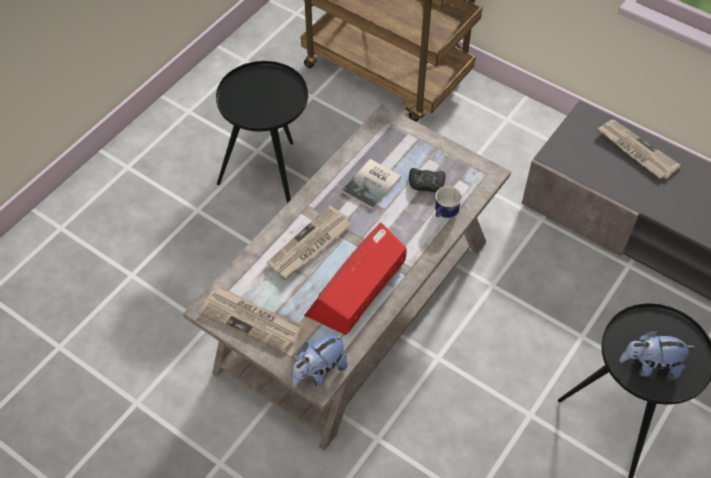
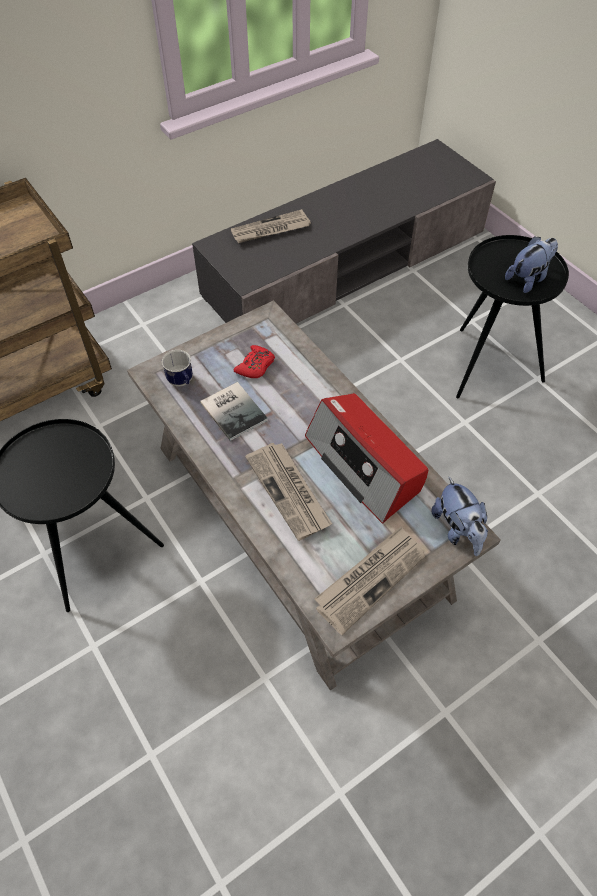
camera: 70 degrees left, 0 degrees up
black game controller [409,168,446,192] -> red game controller [234,345,275,378]
mug [435,186,462,219] -> mug moved to [162,350,193,386]
plush toy [619,330,695,379] -> plush toy turned 150 degrees counterclockwise [505,236,558,293]

